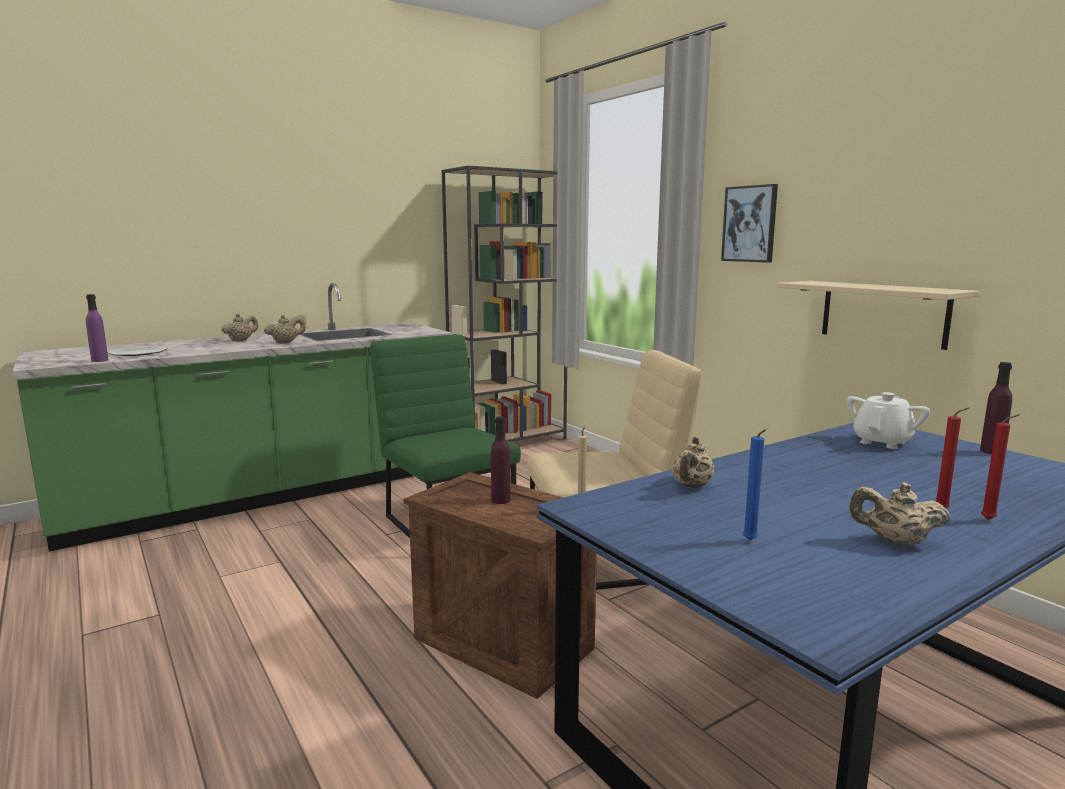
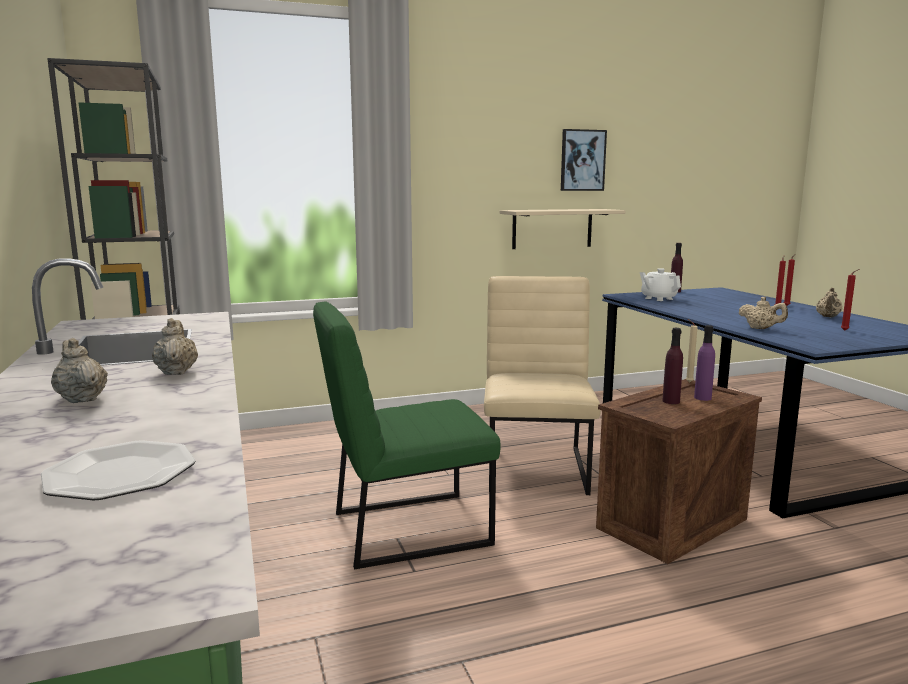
camera: 75 degrees left, 0 degrees up
purple bottle [86,294,109,362] -> purple bottle moved to [694,325,715,401]
picture [721,184,778,263] -> picture moved to [561,129,607,191]
blue candle [743,429,766,540] -> red candle [841,269,859,331]

